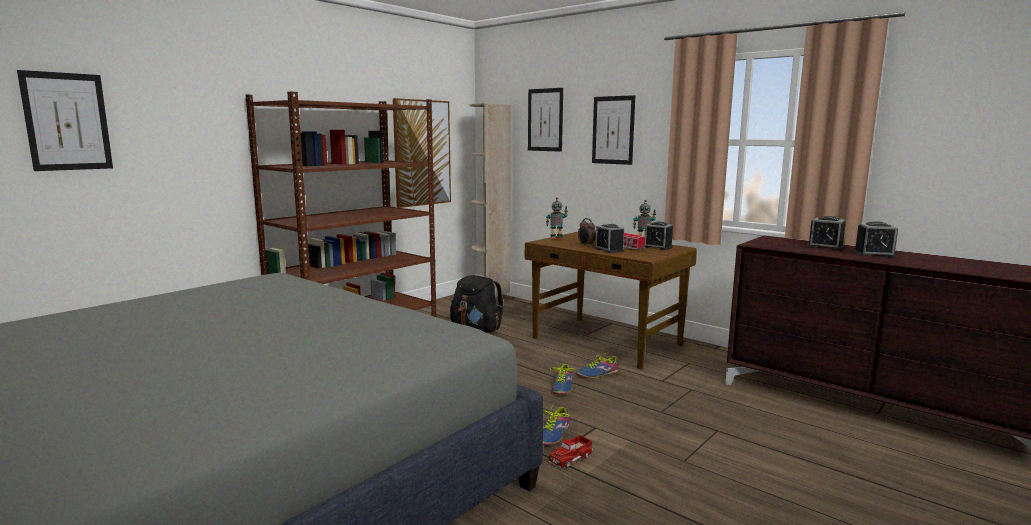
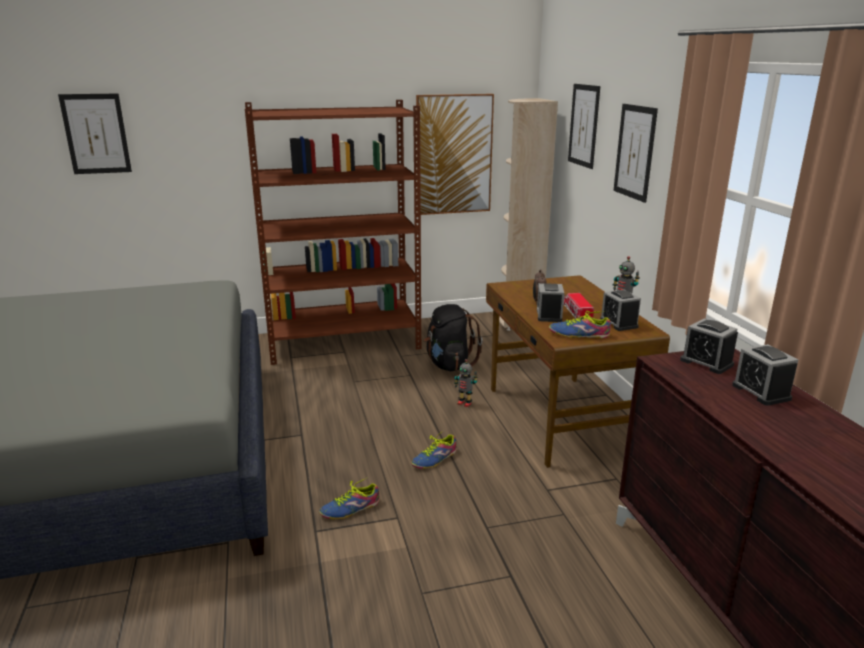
camera: 35 degrees right, 10 degrees up
toy robot [546,197,568,239] -> toy robot moved to [454,359,478,407]
toy truck [548,435,593,469] -> none
shoe [576,352,619,378] -> shoe moved to [549,311,611,339]
alarm clock [853,221,898,258] -> alarm clock moved to [680,319,738,374]

